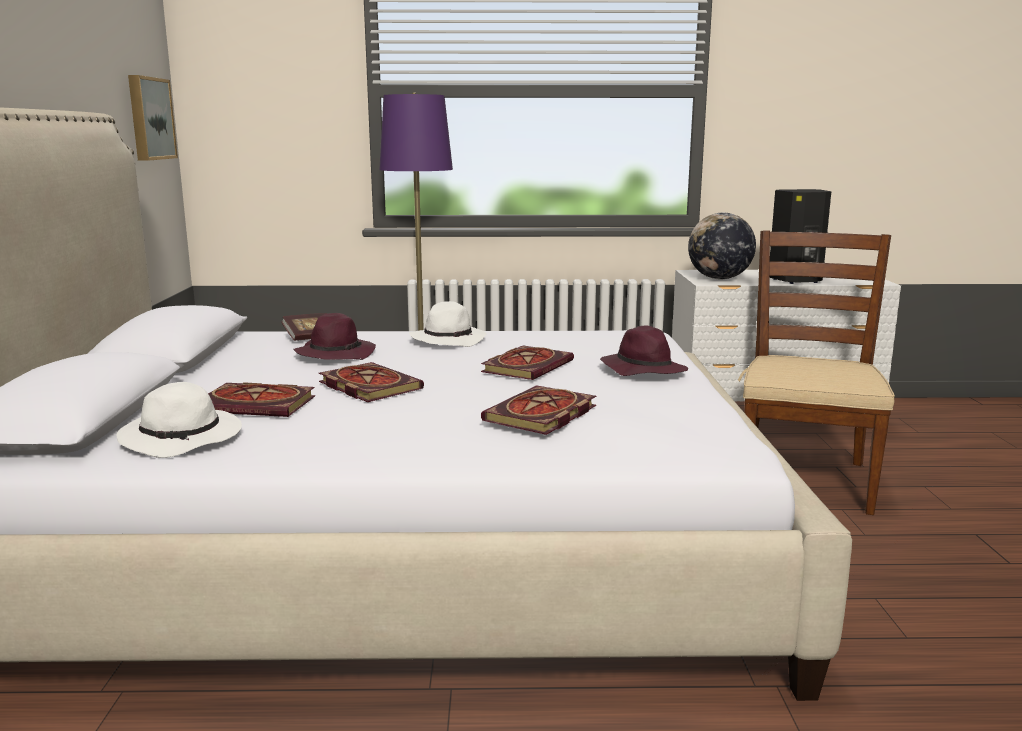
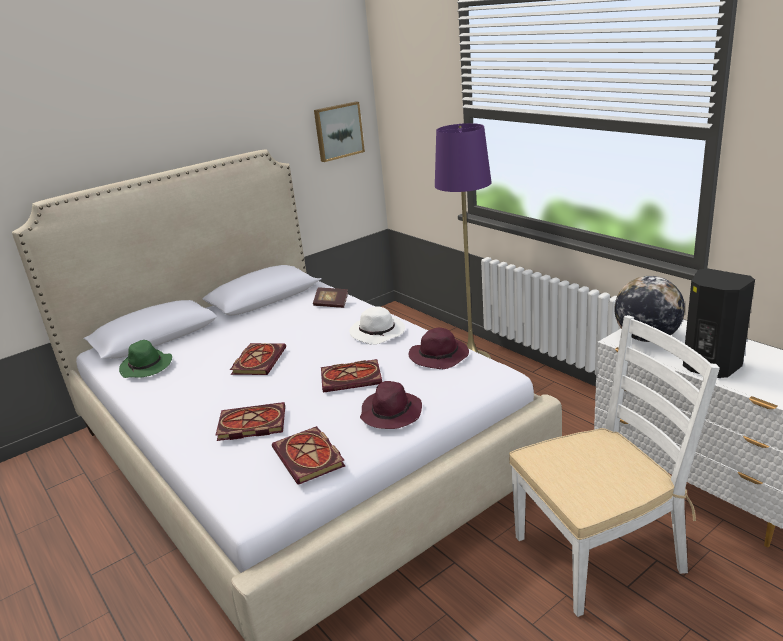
camera: 55 degrees right, 10 degrees up
white hat [116,382,242,458] -> green hat [119,340,172,378]
book [208,382,315,417] -> book moved to [272,426,345,485]
purple hat [294,313,376,360] -> purple hat moved to [409,328,469,369]
brown chair [738,231,895,515] -> white chair [509,315,720,617]

